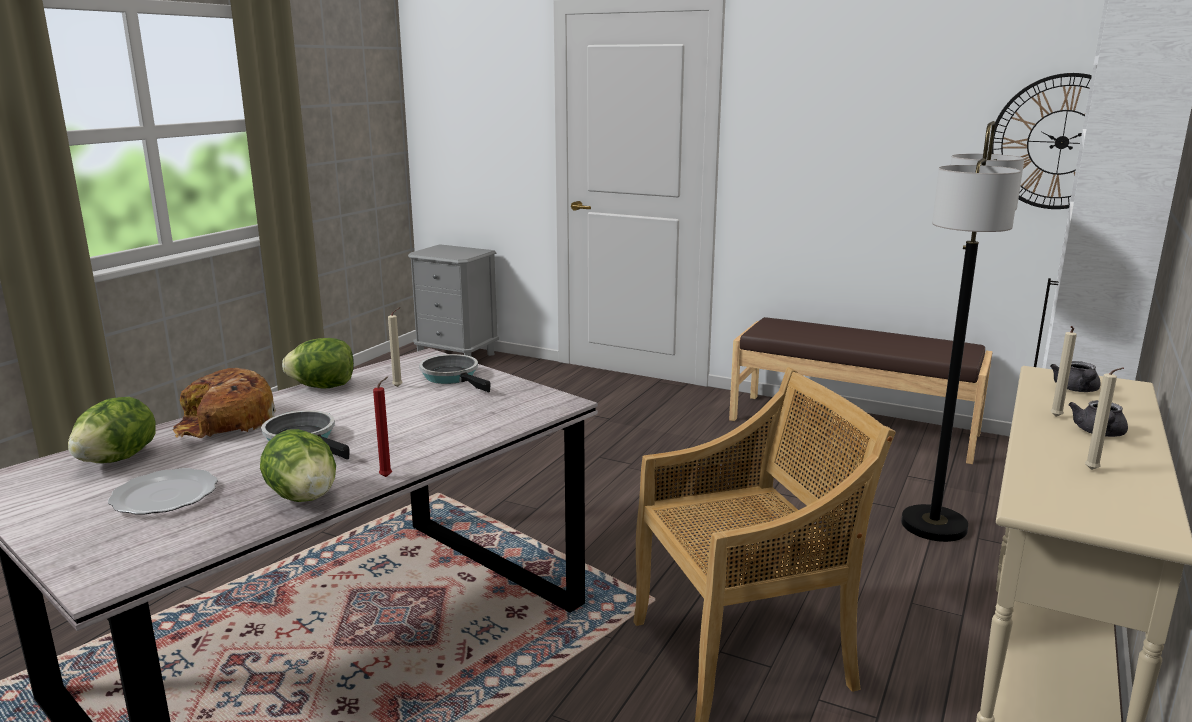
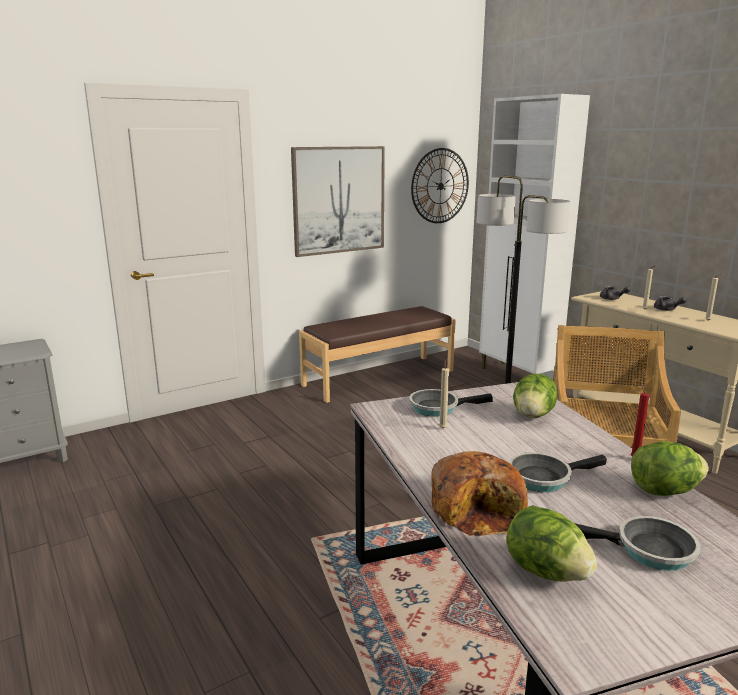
camera: 60 degrees left, 0 degrees up
plate [108,468,218,515] -> frying pan [574,516,701,571]
lettuce [282,338,354,389] -> lettuce moved to [513,374,557,418]
none -> picture [291,146,385,257]

